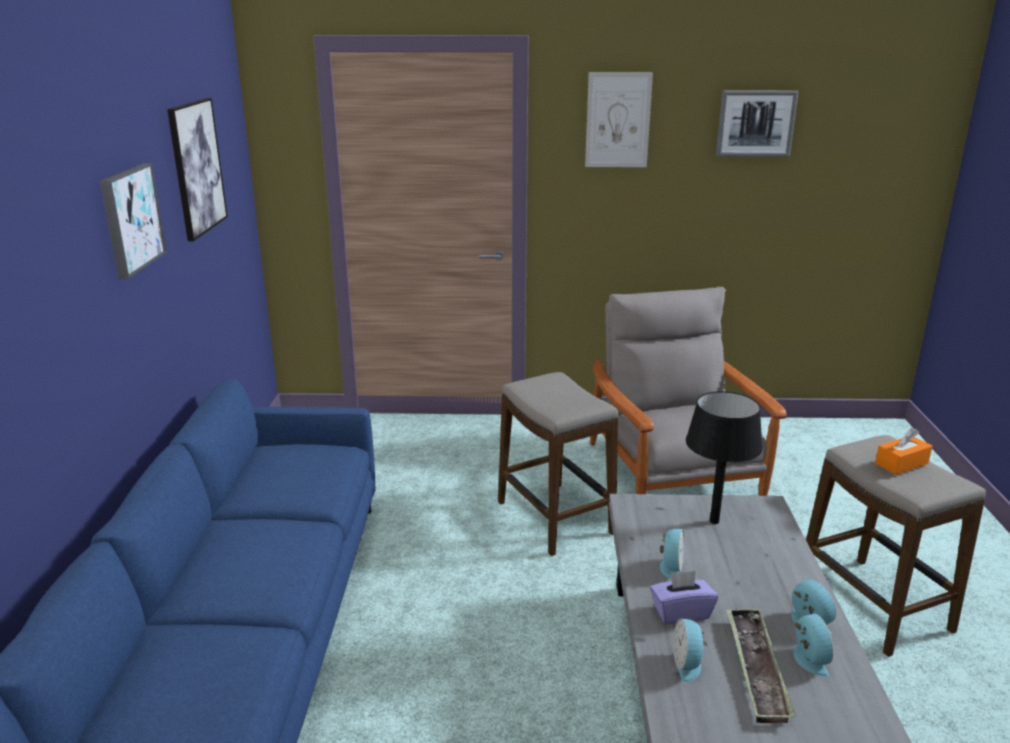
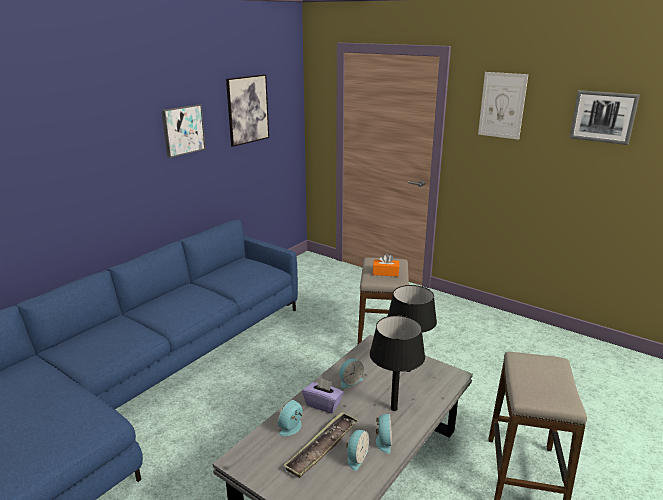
camera: 35 degrees right, 0 degrees up
grey armchair [590,287,787,496] -> none
orange tissue box [875,428,932,475] -> orange tissue box moved to [373,253,399,277]
none -> black table lamp [370,316,425,411]

